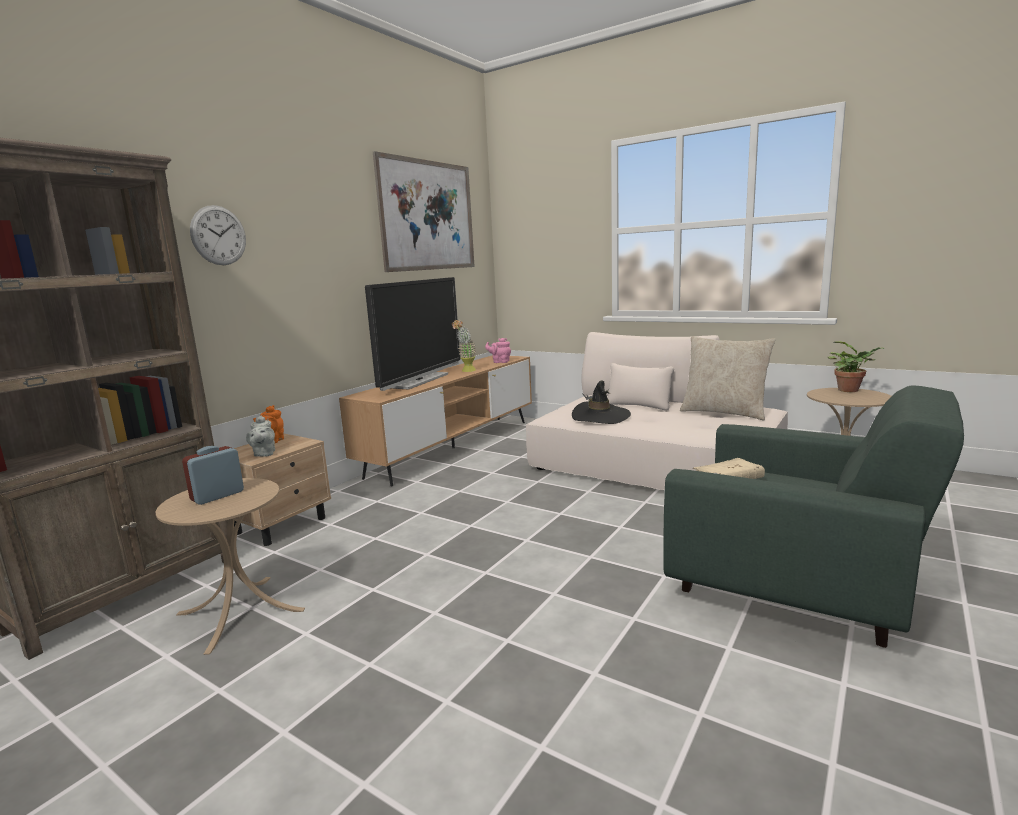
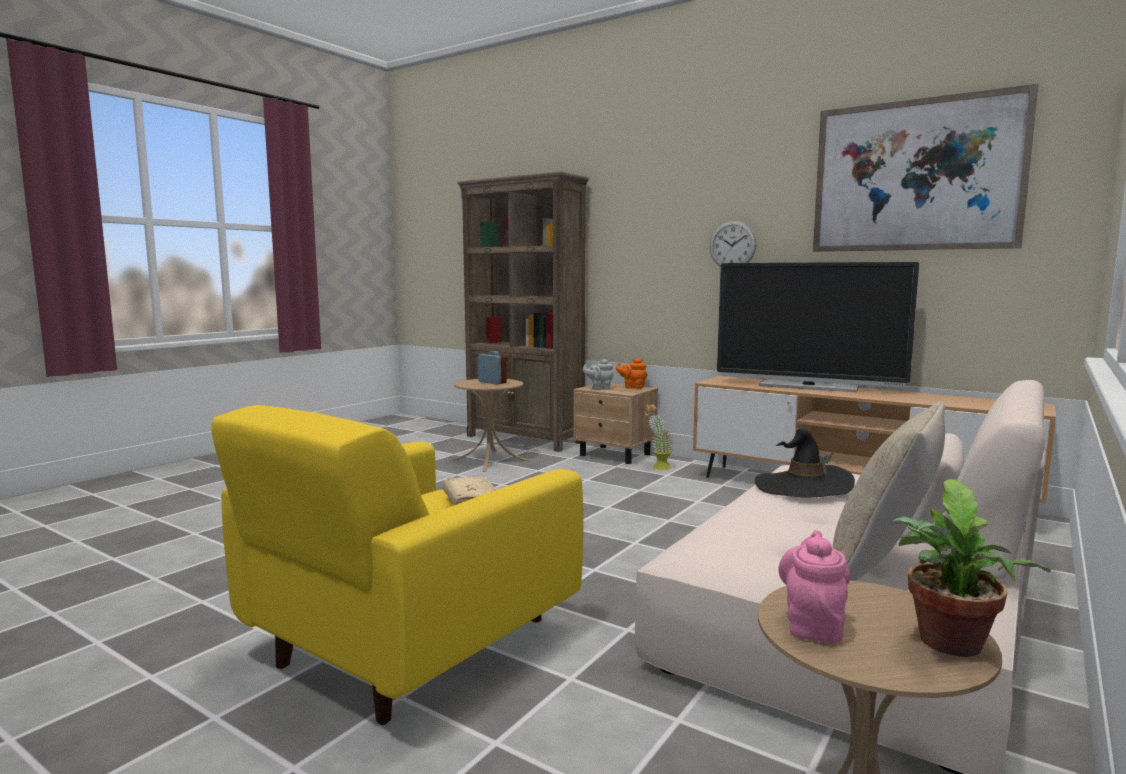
camera: 90 degrees right, 5 degrees down
wall clock [190,205,246,265] -> wall clock moved to [710,221,757,267]
potted plant [452,320,477,372] -> potted plant moved to [645,404,673,470]
pink teapot [485,338,511,363] -> pink teapot moved to [778,530,850,643]
green armchair [663,385,964,648] -> yellow armchair [211,405,584,725]

